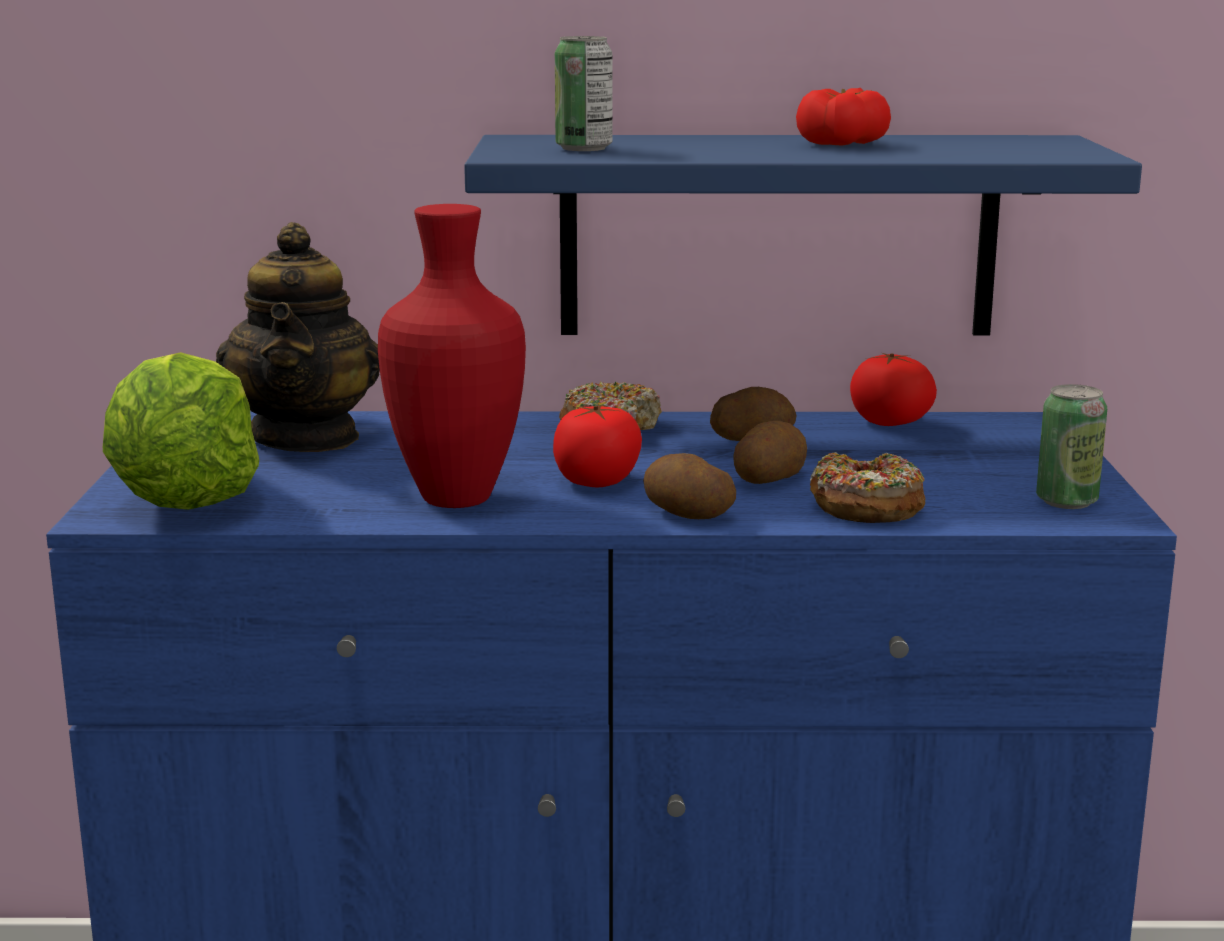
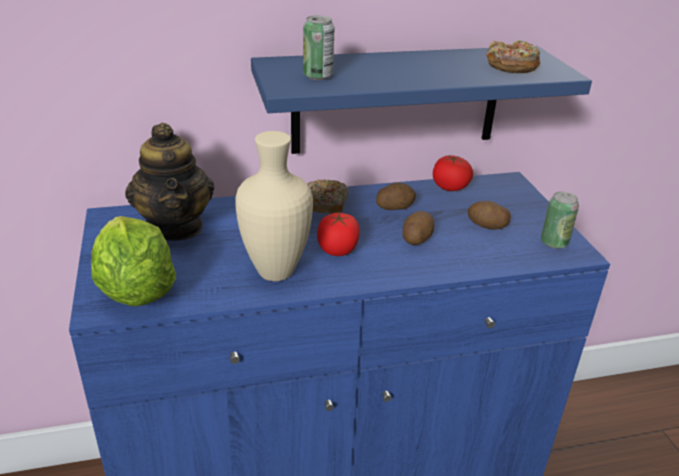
camera: 15 degrees left, 15 degrees up
red vase [378,204,526,508] -> beige vase [235,131,313,281]
potato [643,453,736,519] -> potato moved to [468,201,511,230]
tomato [796,88,891,145] -> none
donut [810,452,925,523] -> donut moved to [486,40,540,73]

